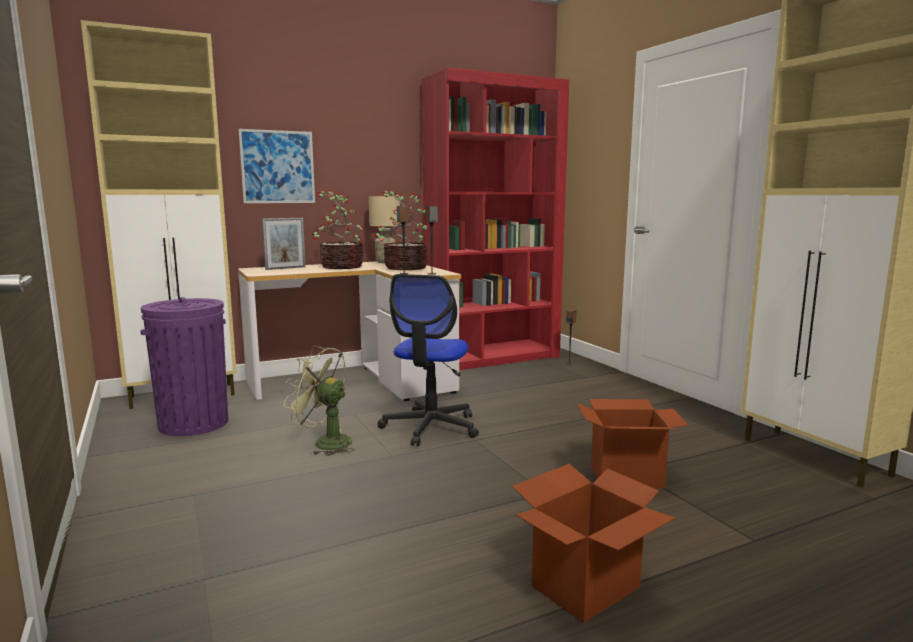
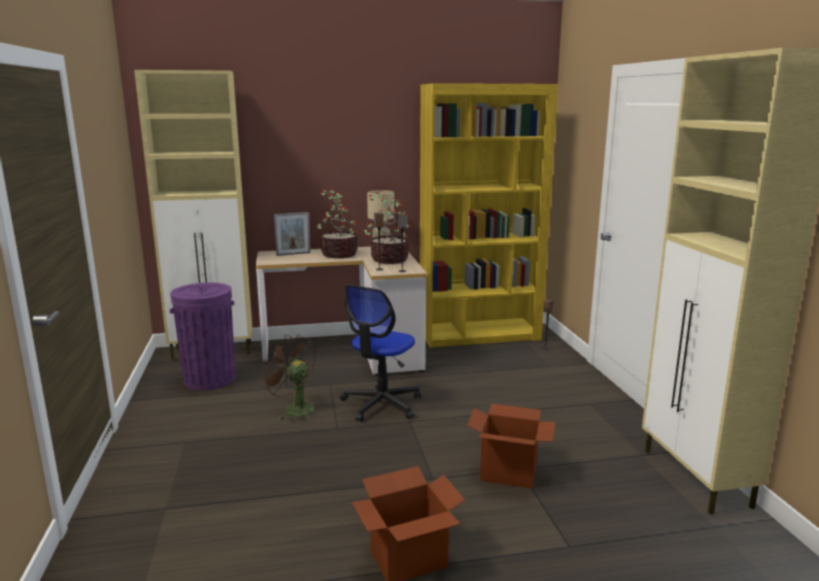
camera: 15 degrees right, 5 degrees up
picture [238,129,315,203] -> none
green fan [284,346,354,456] -> brown fan [260,334,315,422]
red bookcase [422,68,569,370] -> yellow bookcase [420,83,558,347]

